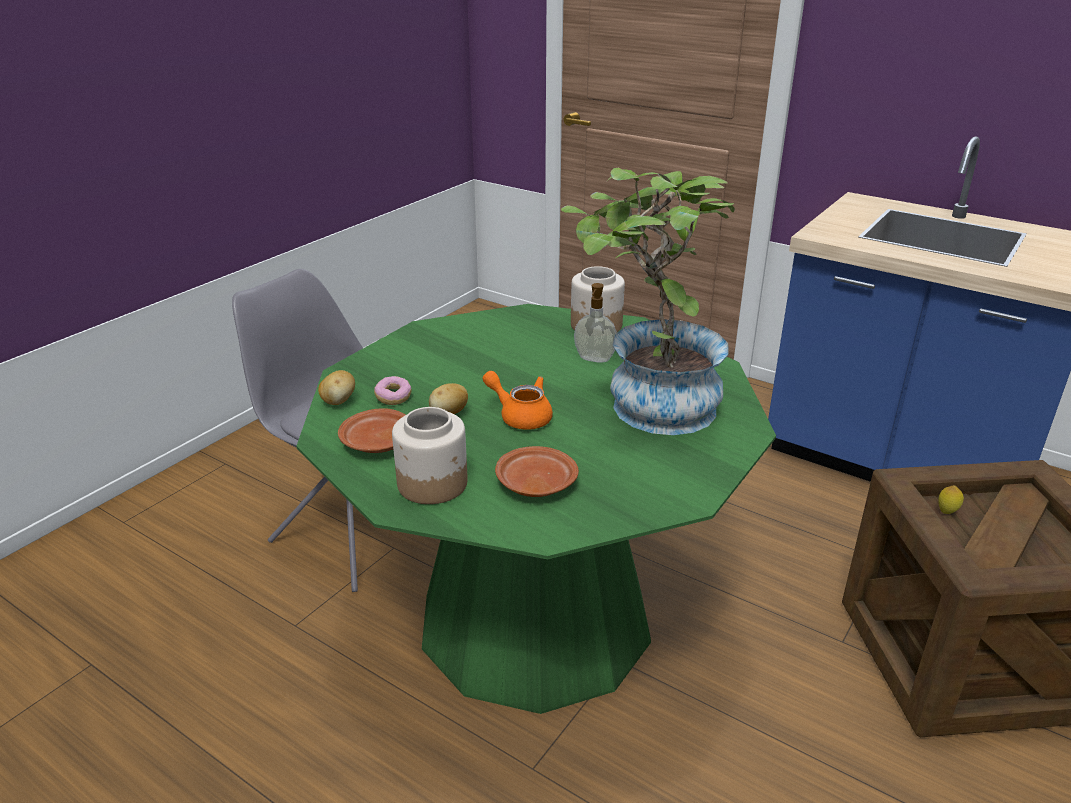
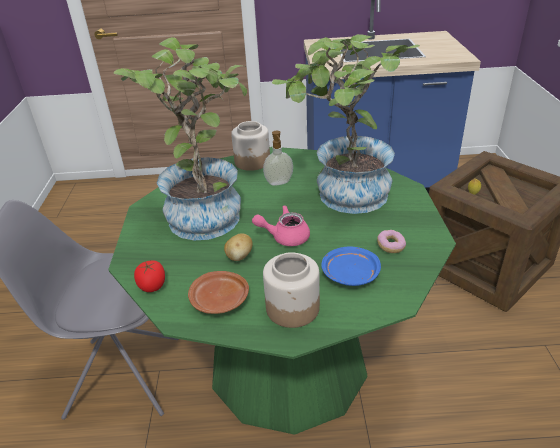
camera: 35 degrees left, 5 degrees up
potato [318,370,355,405] -> tomato [134,260,165,292]
donut [374,376,412,405] -> donut moved to [377,230,406,253]
orange teapot [482,371,553,430] -> pink teapot [252,205,310,246]
brown plate [495,446,579,497] -> blue plate [321,247,381,286]
none -> potted plant [114,37,247,241]

